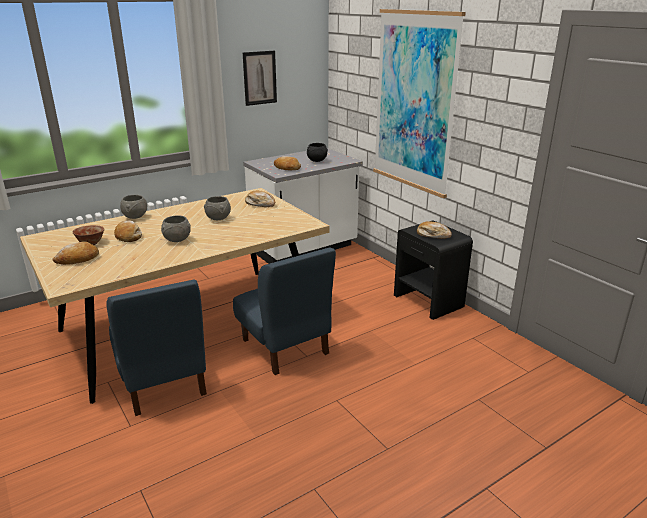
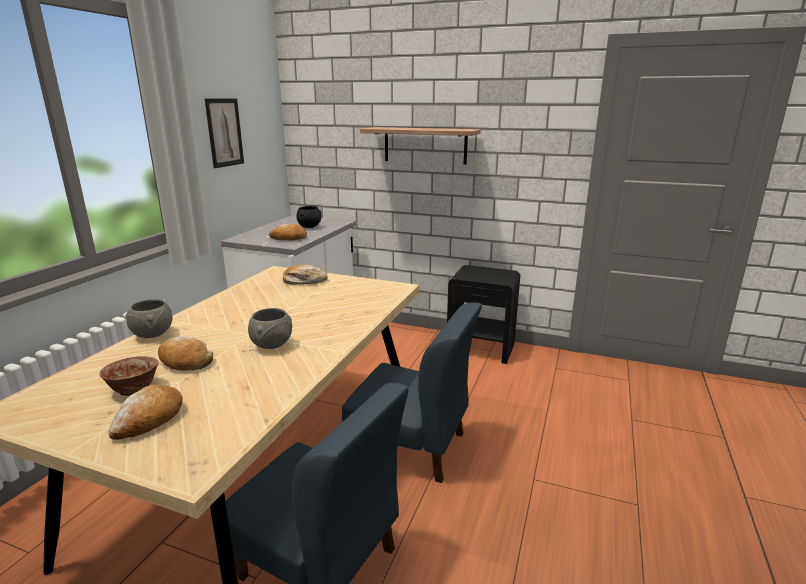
camera: 35 degrees left, 5 degrees down
grey bowl [204,196,231,220] -> none
picture [373,9,466,198] -> shelf [360,127,481,164]
bread [417,221,452,239] -> none

